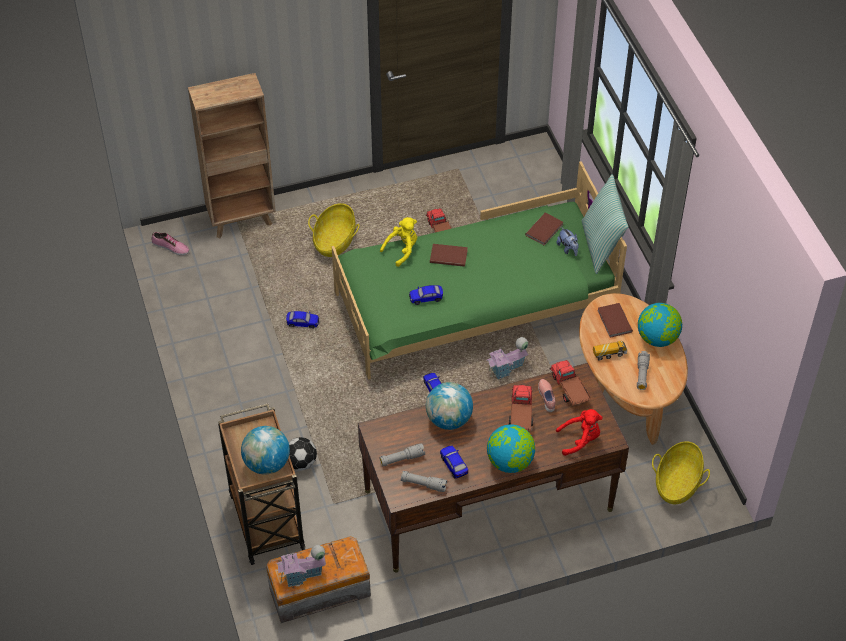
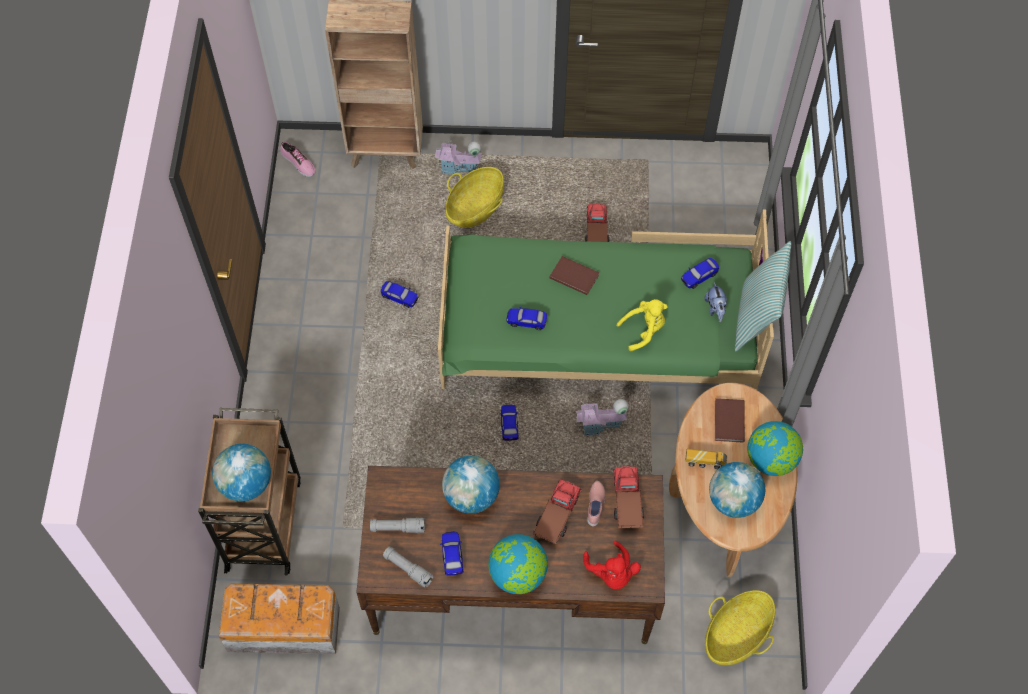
camera: 20 degrees right, 10 degrees up
toy house [276,545,326,587] -> toy house moved to [435,141,482,175]
football [289,437,317,470] -> none
yellow plush toy [380,217,417,267] -> yellow plush toy moved to [616,299,667,351]
brown book [525,213,563,245] -> toy car [681,258,719,289]
red plush toy [556,409,602,456] -> red plush toy turned 60 degrees clockwise [583,541,641,589]
grey flashlight [637,351,650,390] -> globe [709,462,765,518]

